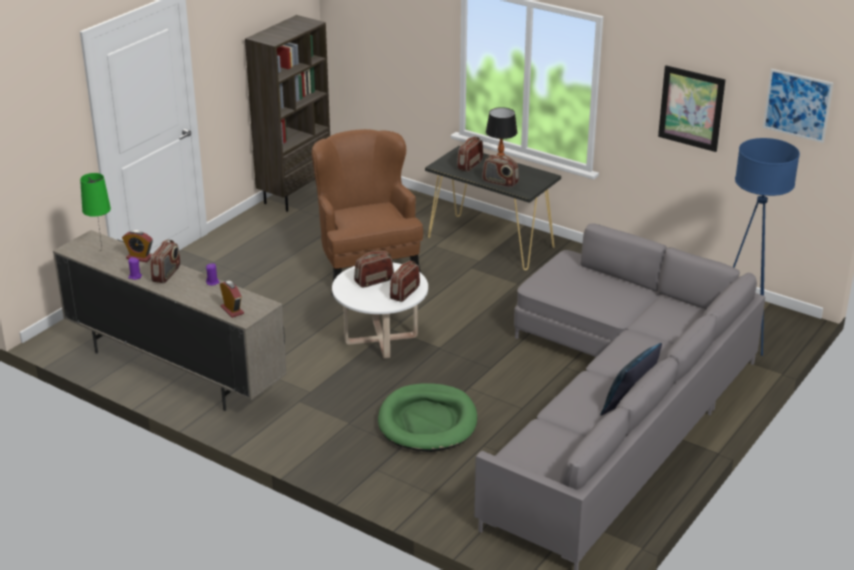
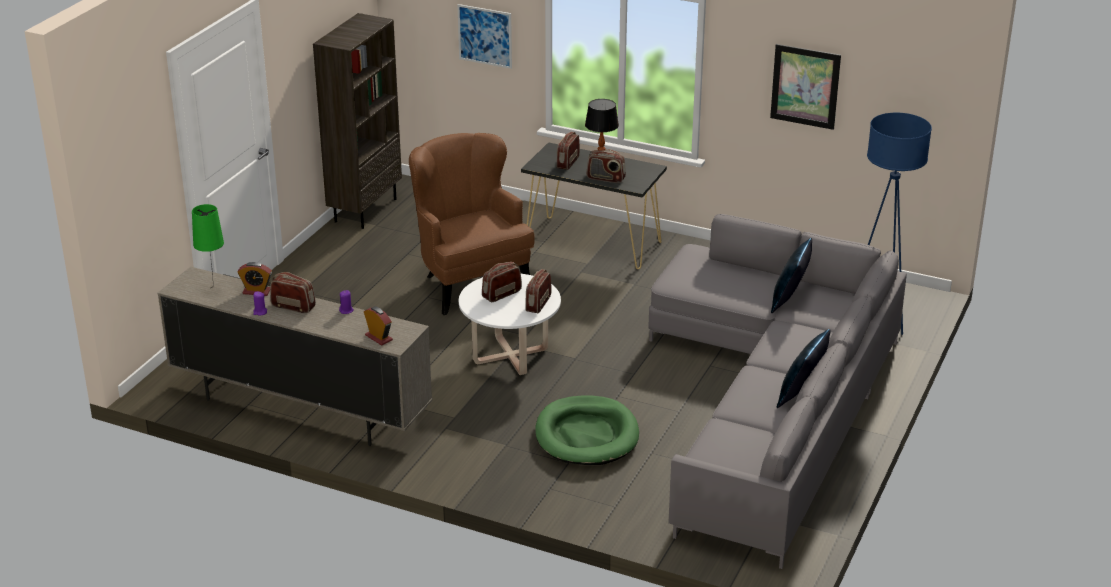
camera: 10 degrees left, 0 degrees up
radio [150,240,181,283] -> radio turned 75 degrees counterclockwise [270,272,316,313]
picture [763,69,833,143] -> picture moved to [457,4,512,69]
none -> blue pillow [771,238,812,313]

